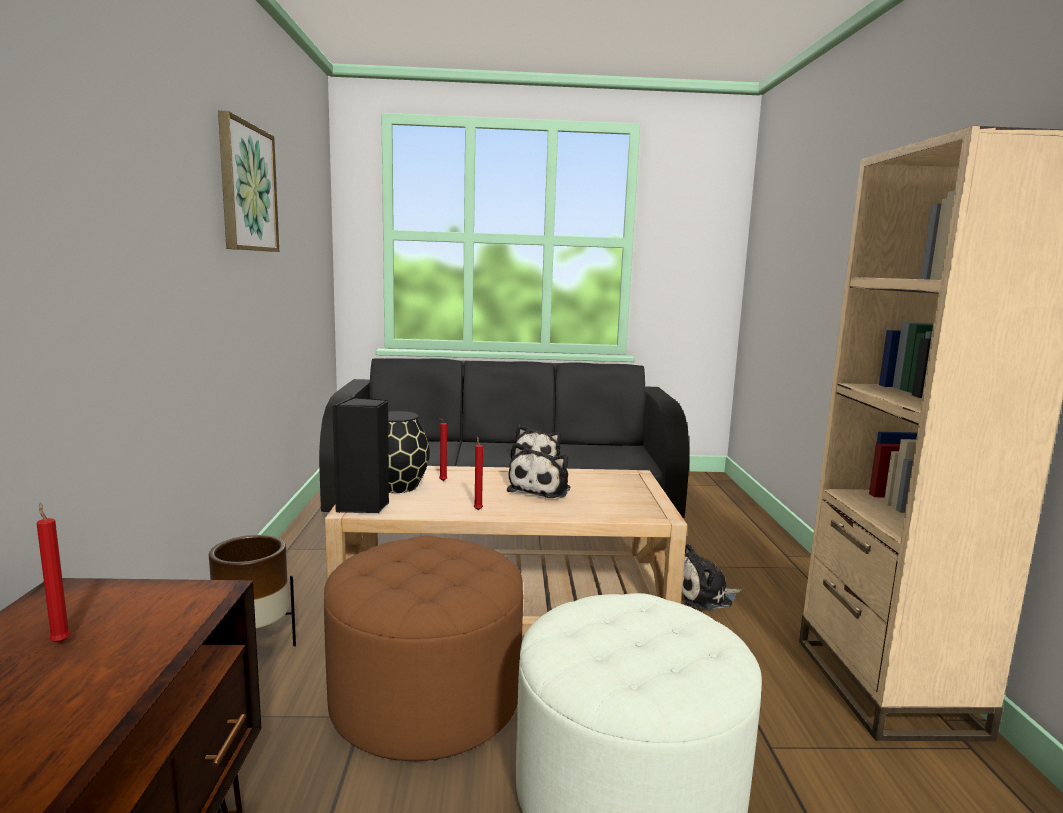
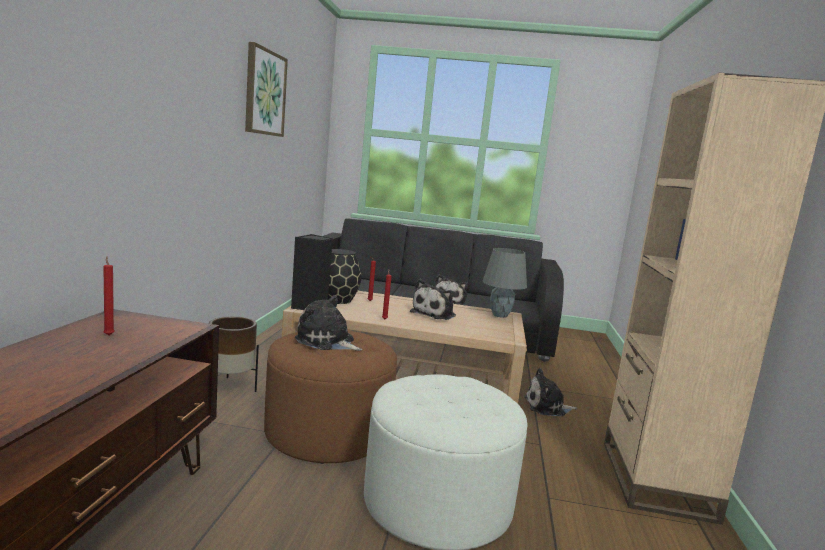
camera: 10 degrees right, 0 degrees up
none -> plush toy [295,295,362,351]
none -> grey table lamp [482,248,527,318]

